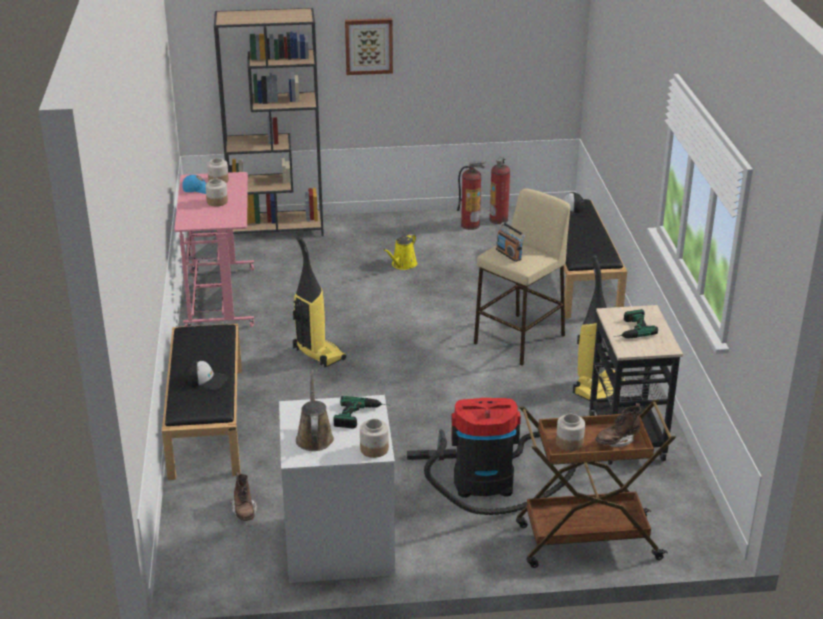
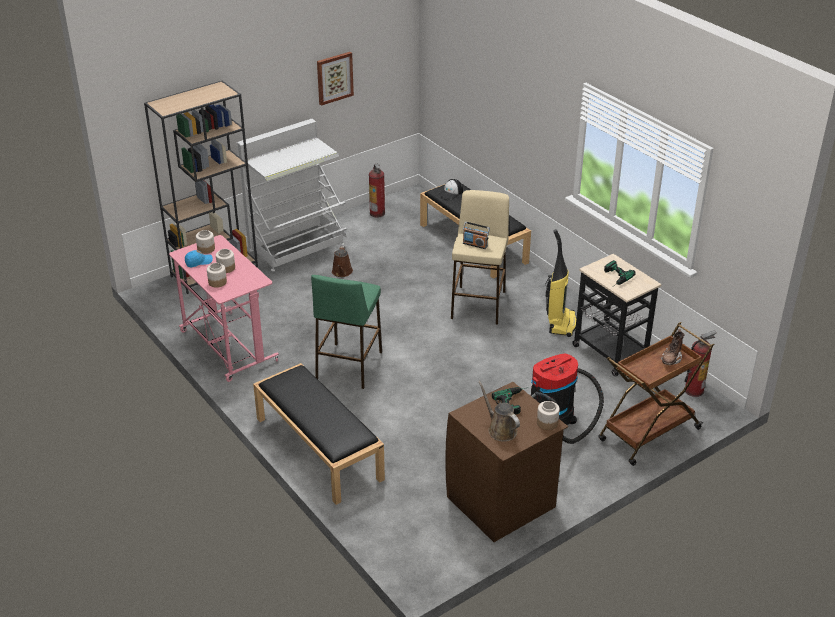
camera: 30 degrees left, 5 degrees up
cap [184,360,228,390] -> none
brown boot [230,472,257,521] -> none
white washing machine [279,395,395,583] -> brown washing machine [445,382,568,542]
vacuum cleaner [293,236,346,368] -> green stool [311,275,382,389]
picture [345,18,393,75] -> picture moved to [317,52,354,106]
yellow watering can [384,234,417,270] -> brown watering can [332,246,353,277]
fire extinguisher [457,161,486,230] -> fire extinguisher moved to [684,331,717,397]
jar [556,414,585,451] -> jar moved to [207,263,227,288]
none -> white shoe rack [237,119,347,271]

